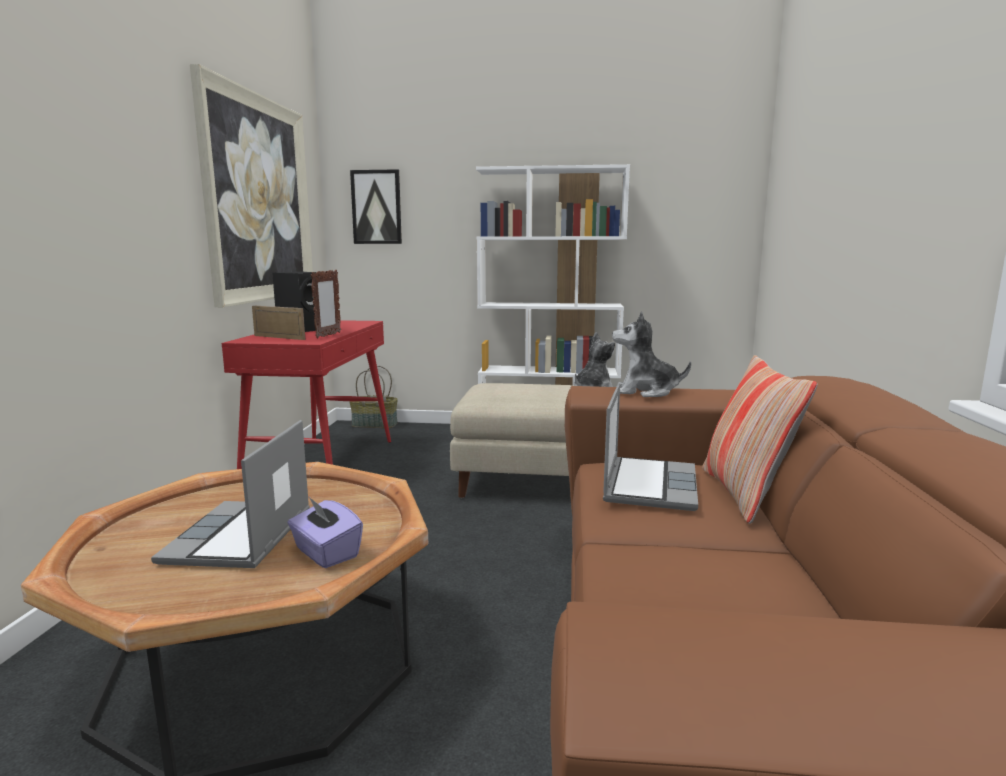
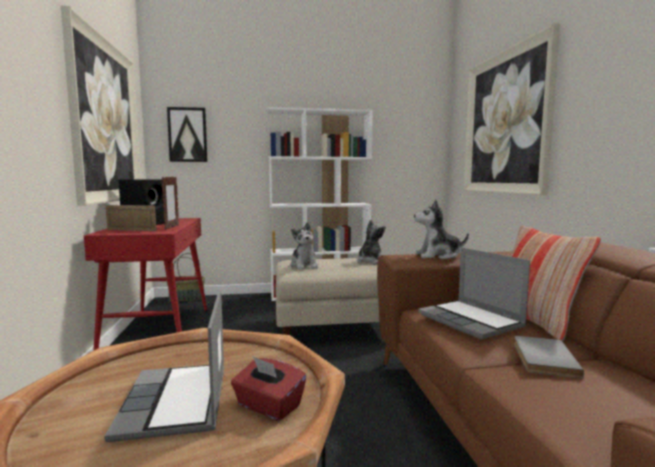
camera: 15 degrees left, 5 degrees down
purple tissue box [288,497,363,568] -> red tissue box [231,356,307,421]
laptop [603,383,698,511] -> laptop turned 150 degrees clockwise [418,247,530,339]
none -> plush toy [290,222,318,270]
none -> picture [463,23,560,195]
none -> grey book [514,336,584,379]

